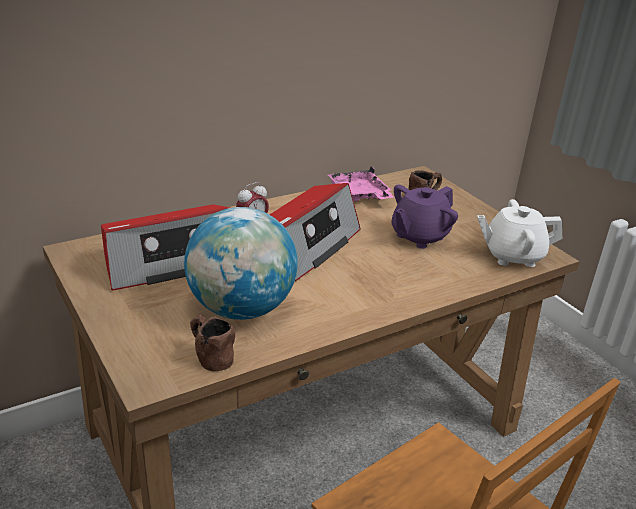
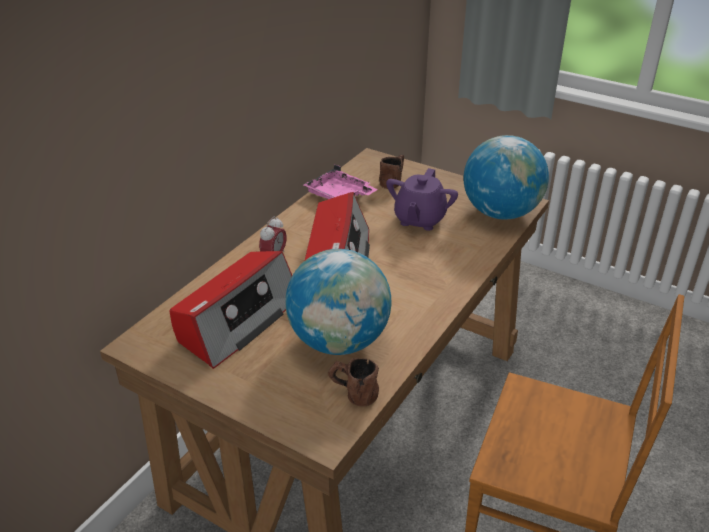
camera: 25 degrees left, 5 degrees up
white teapot [477,199,562,267] -> globe [464,135,549,220]

